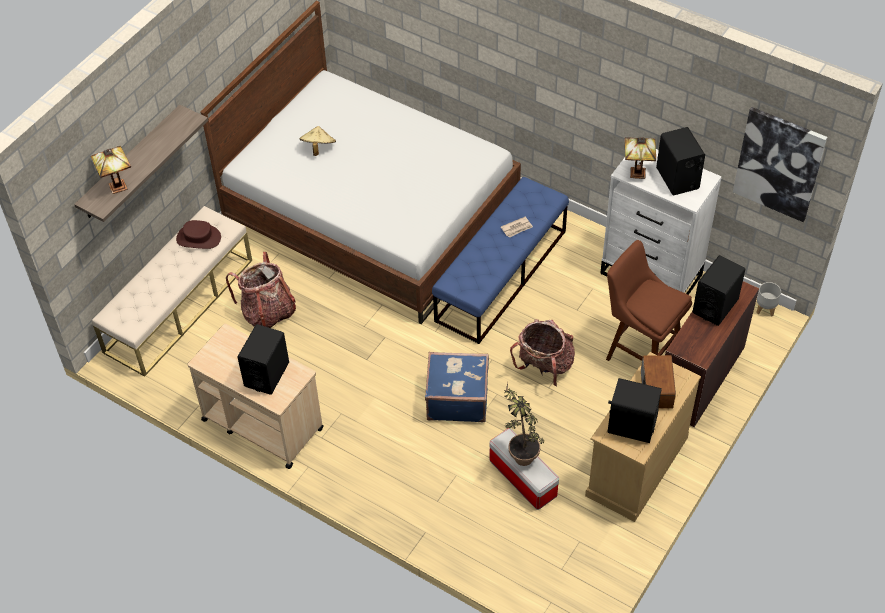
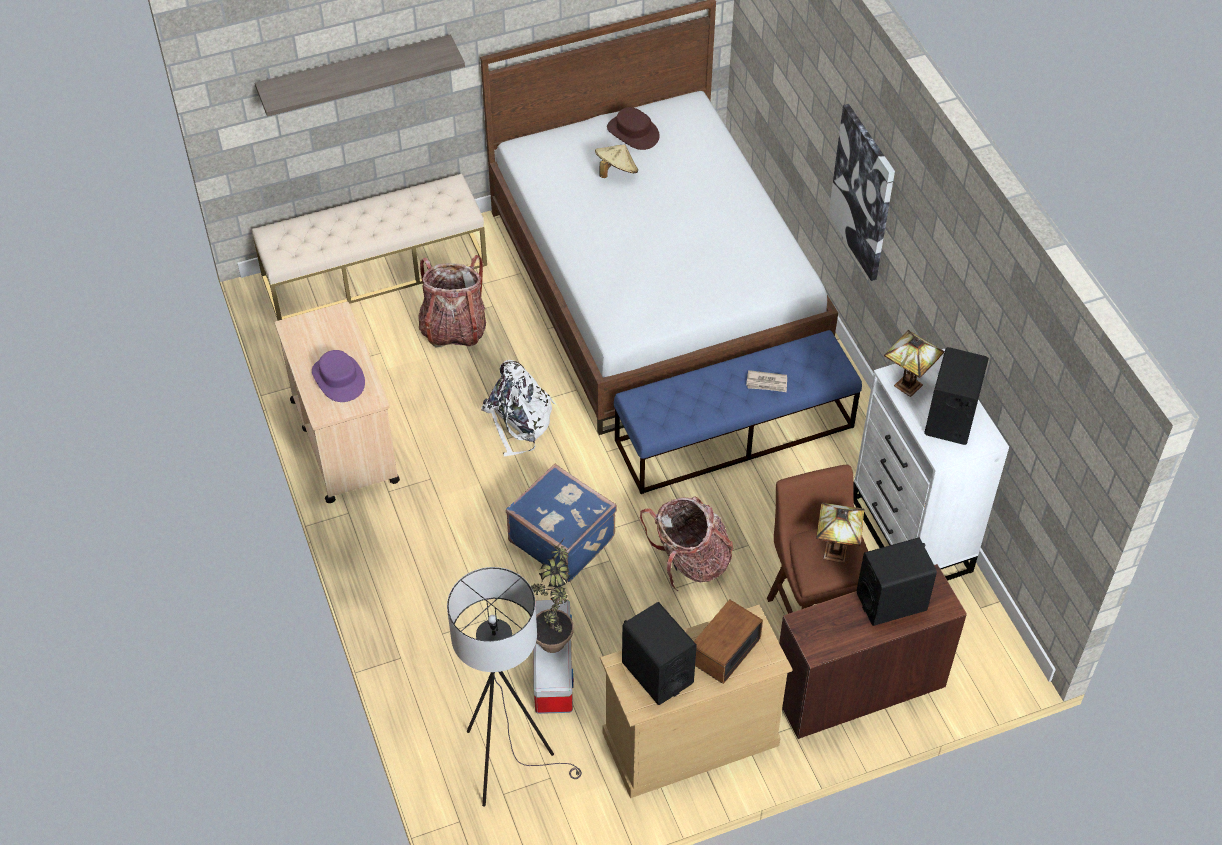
camera: 35 degrees right, 0 degrees up
table lamp [91,146,131,194] -> table lamp moved to [816,503,865,563]
brown hat [176,220,221,249] -> brown hat moved to [607,107,660,150]
black speaker [237,324,289,395] -> purple hat [312,350,365,402]
picture [733,107,827,222] -> picture moved to [829,104,895,281]
grey planter [756,282,781,317] -> none
none -> grey floor lamp [447,567,582,807]
none -> white backpack [481,360,556,456]

